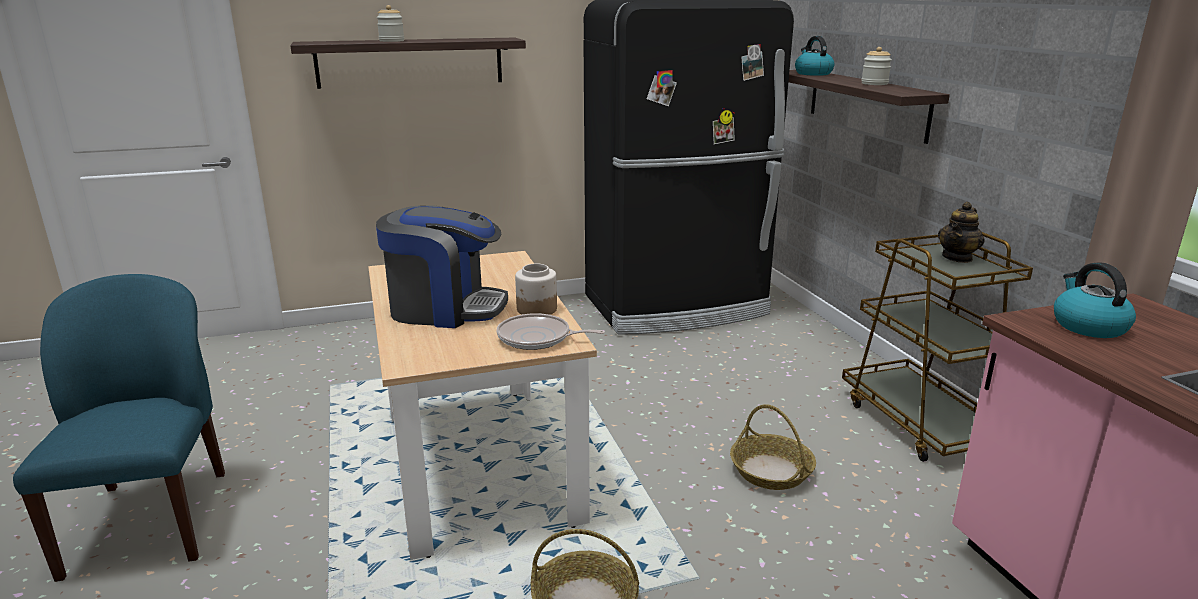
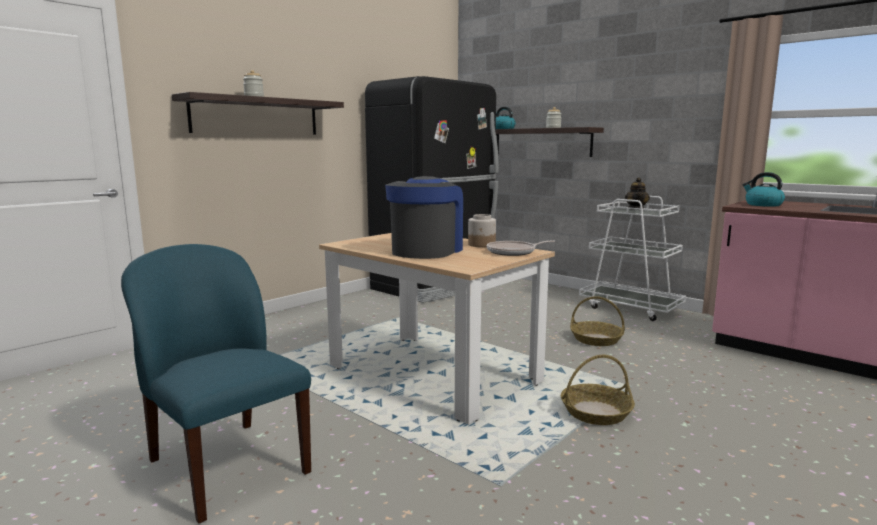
camera: 30 degrees left, 10 degrees down
coffee machine [376,205,508,328] -> coffee machine turned 45 degrees counterclockwise [385,176,463,259]
brown cart [842,232,1033,462] -> white cart [579,196,686,321]

